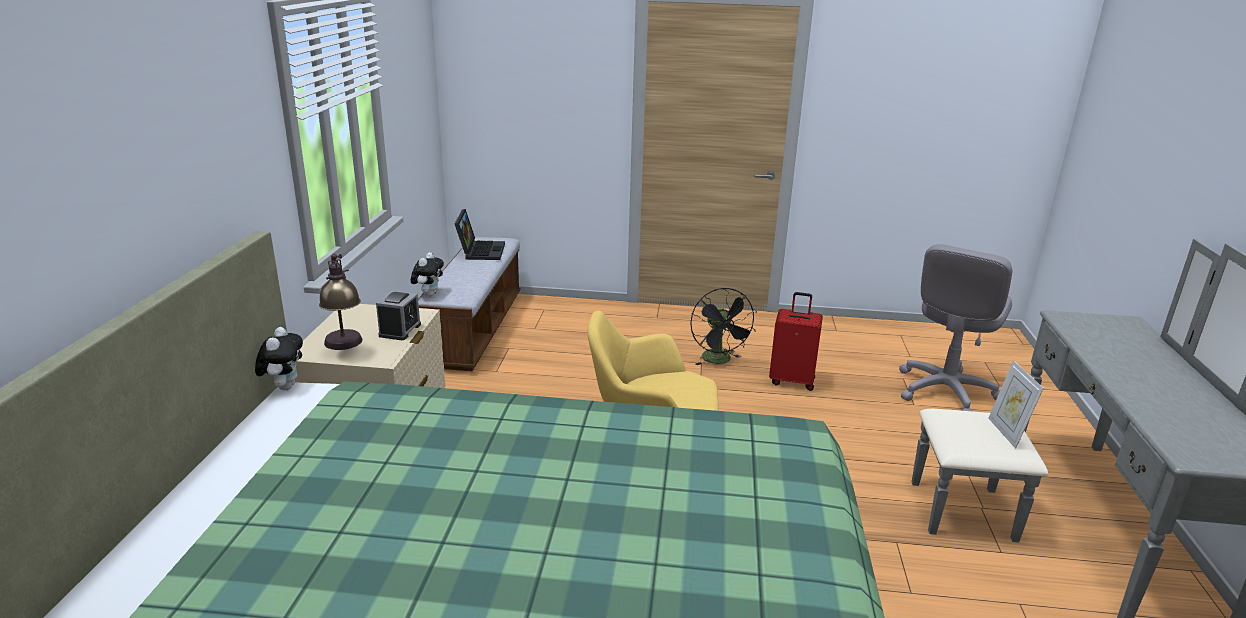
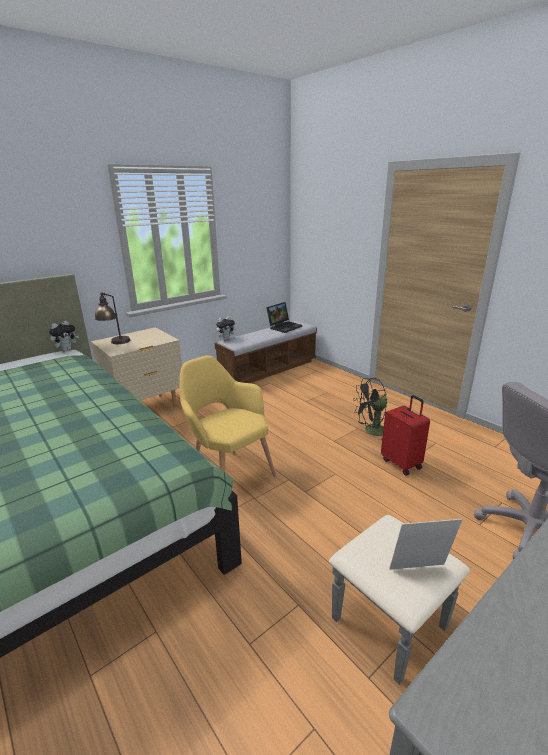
camera: 45 degrees right, 0 degrees up
alarm clock [376,291,421,340] -> none
black fan [690,288,757,365] -> black fan turned 45 degrees clockwise [353,378,387,440]
picture frame [988,360,1044,449] -> picture frame turned 45 degrees clockwise [389,519,463,570]

